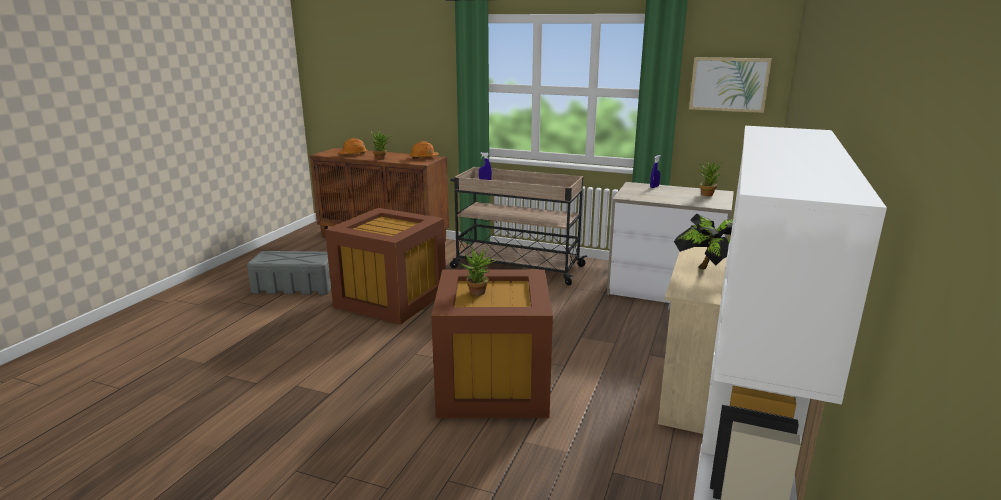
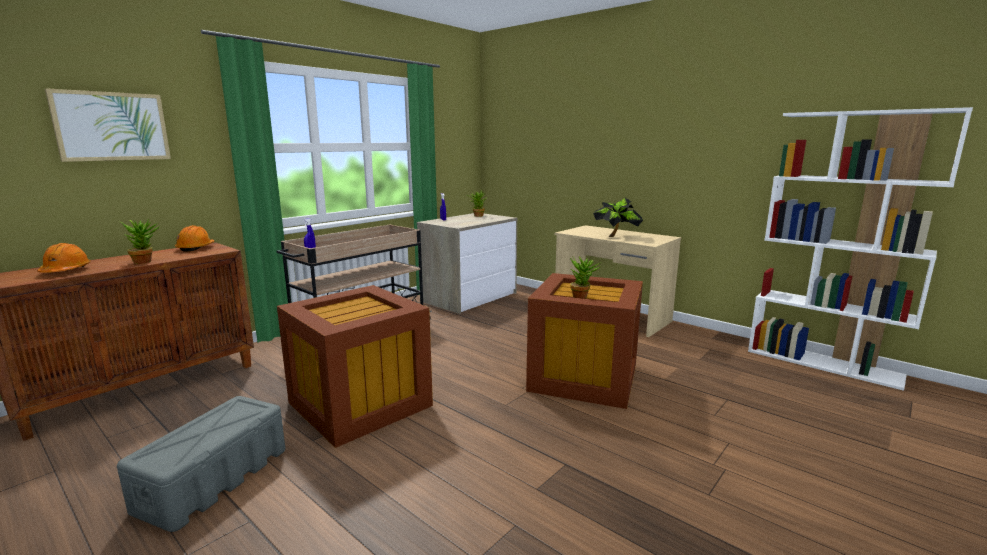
camera: 70 degrees left, 5 degrees down
picture [689,57,772,113] -> picture moved to [45,88,171,162]

